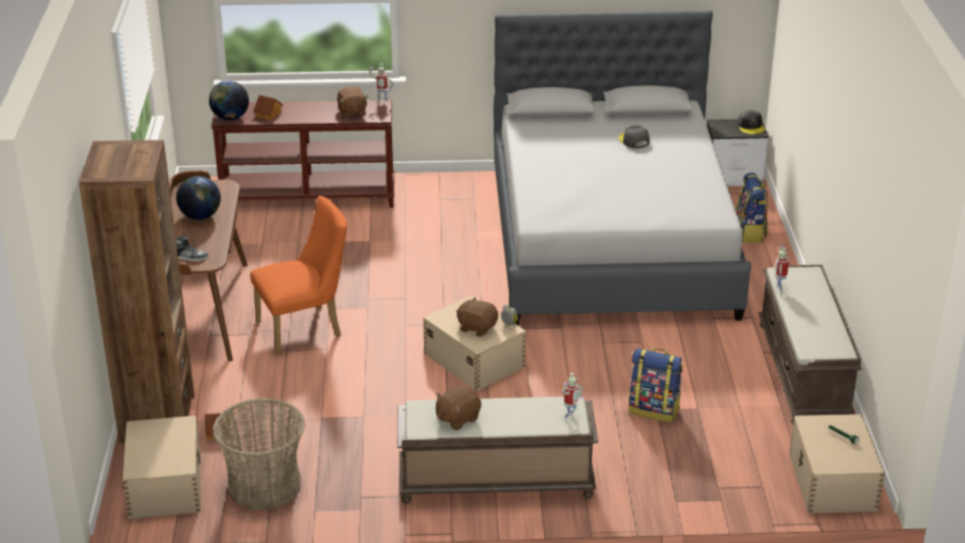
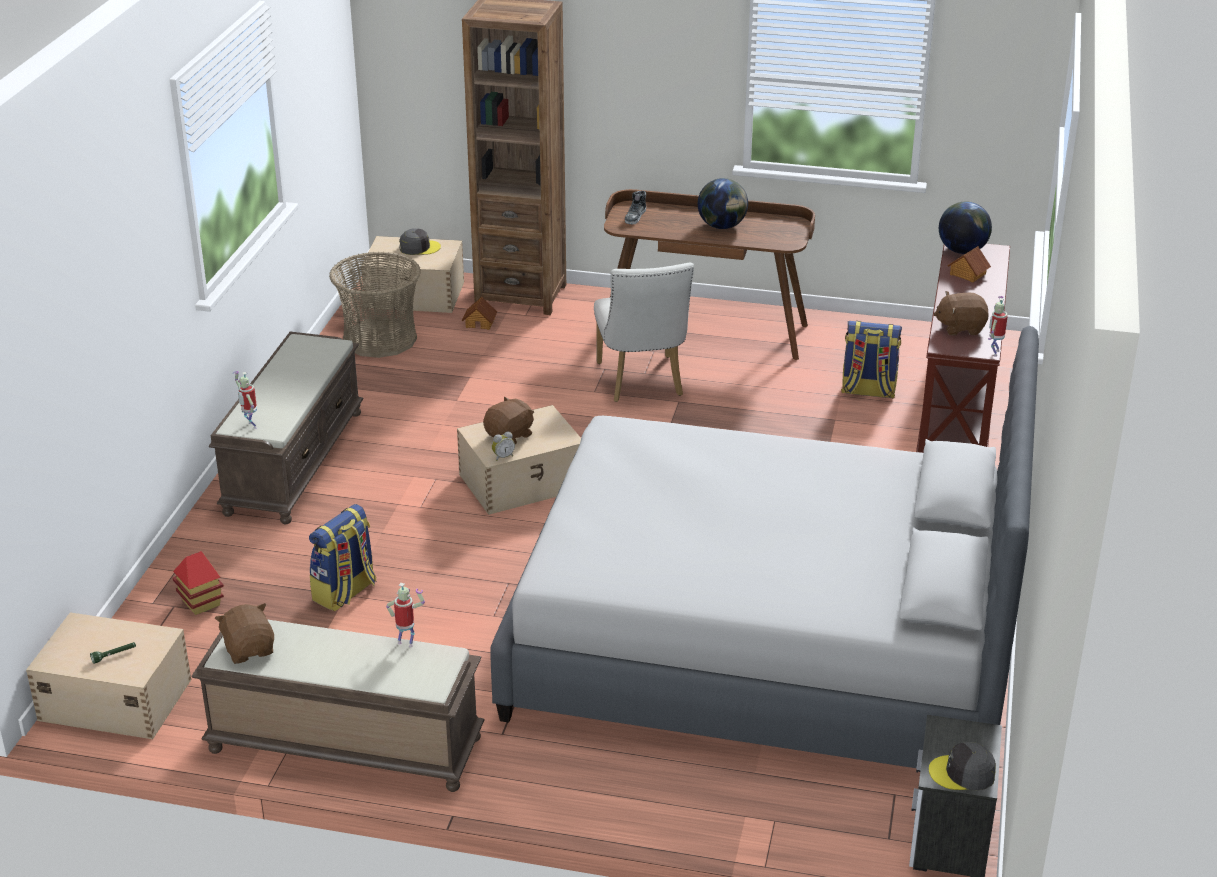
camera: 105 degrees right, 0 degrees up
orange chair [250,196,347,355] -> white chair [594,263,694,402]
brown plush toy [436,385,481,430] -> brown plush toy moved to [215,603,274,664]
grey cap [619,125,650,149] -> grey cap moved to [399,228,441,255]
backpack [735,173,768,243] -> backpack moved to [841,321,902,399]
none -> toy house [173,551,224,615]

